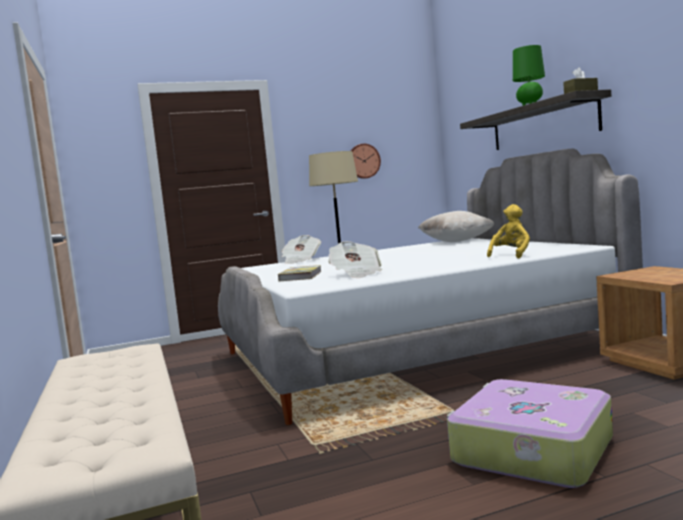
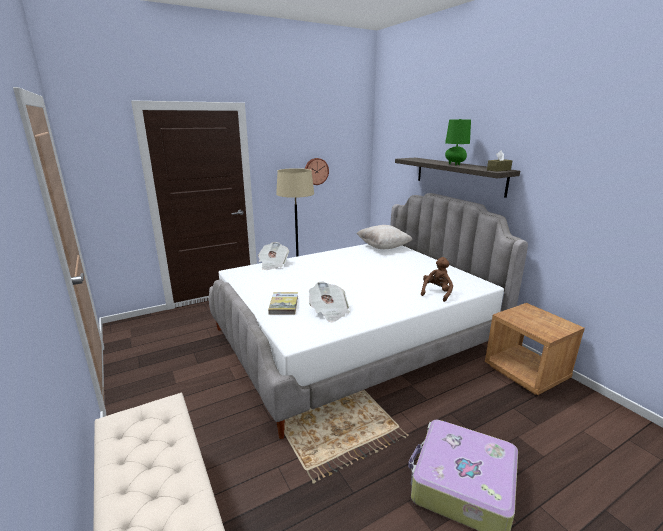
camera: 10 degrees left, 15 degrees up
yellow plush toy [487,204,530,258] -> brown plush toy [421,257,453,302]

